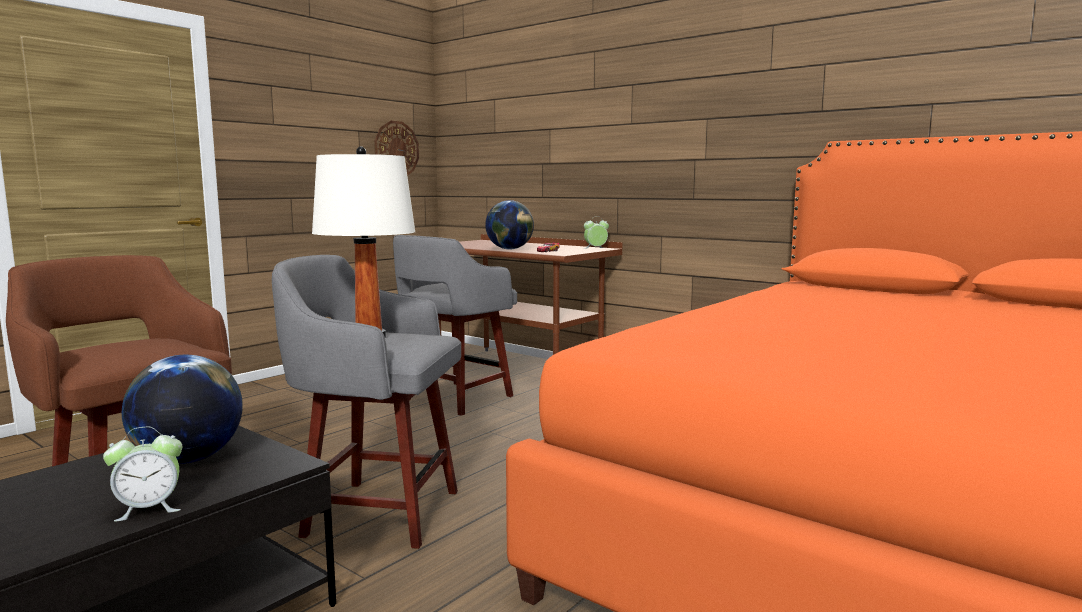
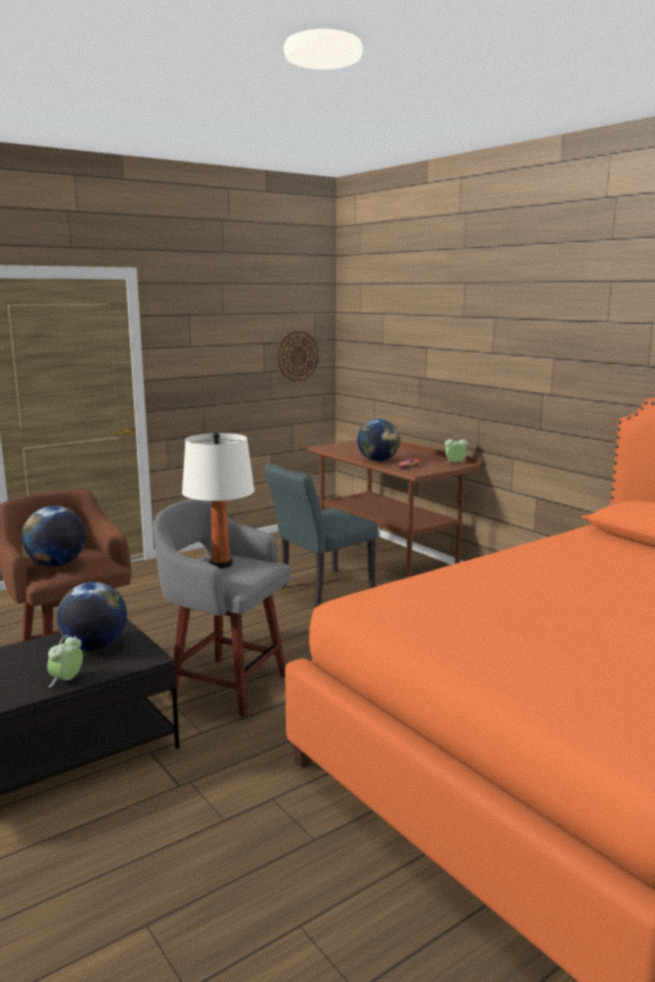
camera: 15 degrees right, 5 degrees up
alarm clock [103,427,182,522] -> alarm clock turned 120 degrees clockwise [47,635,83,687]
grey stool [393,235,517,416] -> grey chair [264,463,378,605]
none -> globe [22,506,86,567]

